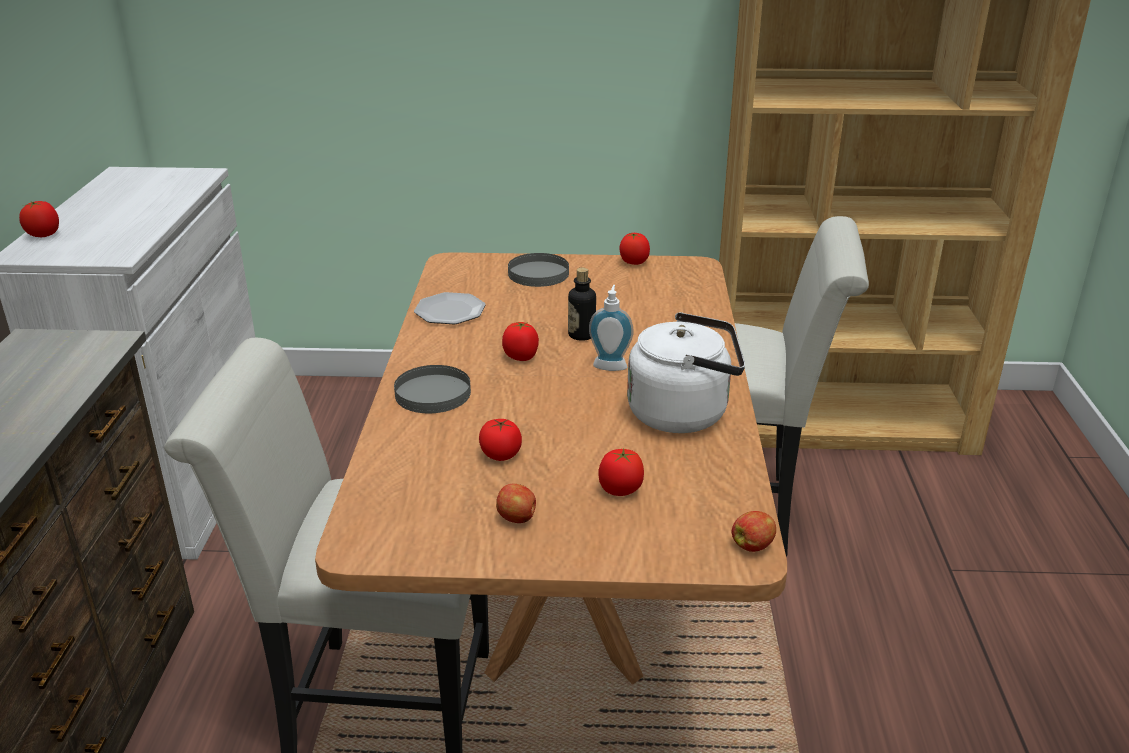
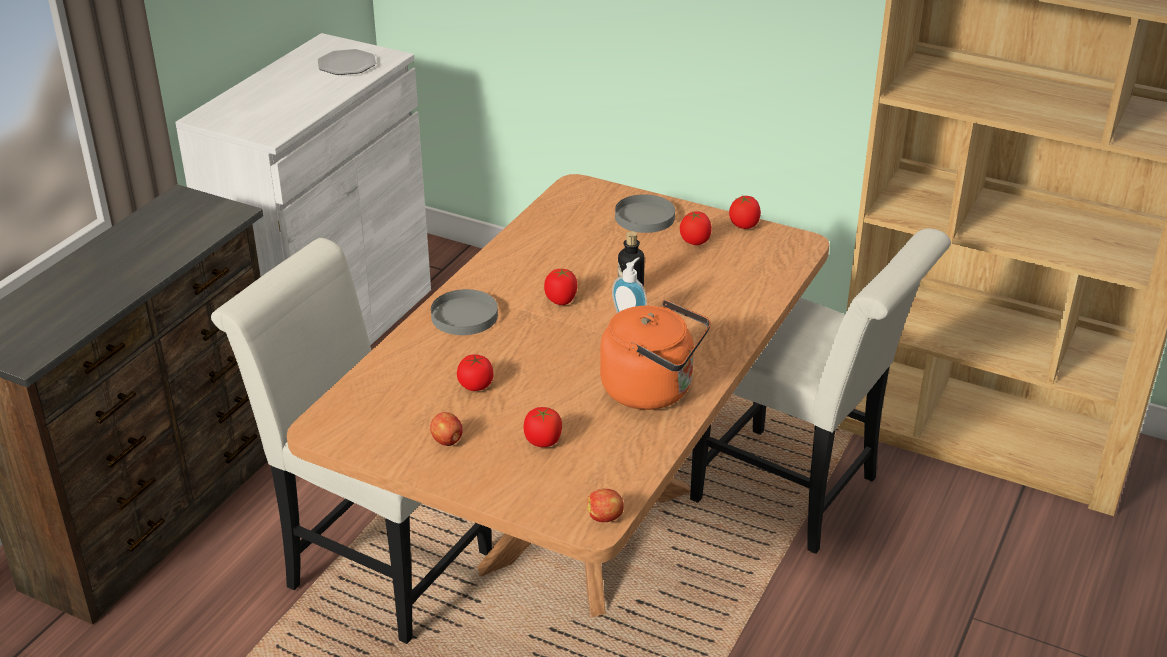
camera: 25 degrees right, 5 degrees up
tomato [19,201,59,237] -> tomato moved to [680,211,712,245]
plate [414,292,486,324] -> plate moved to [318,49,376,75]
white kettle [627,312,745,433] -> orange kettle [600,300,711,410]

